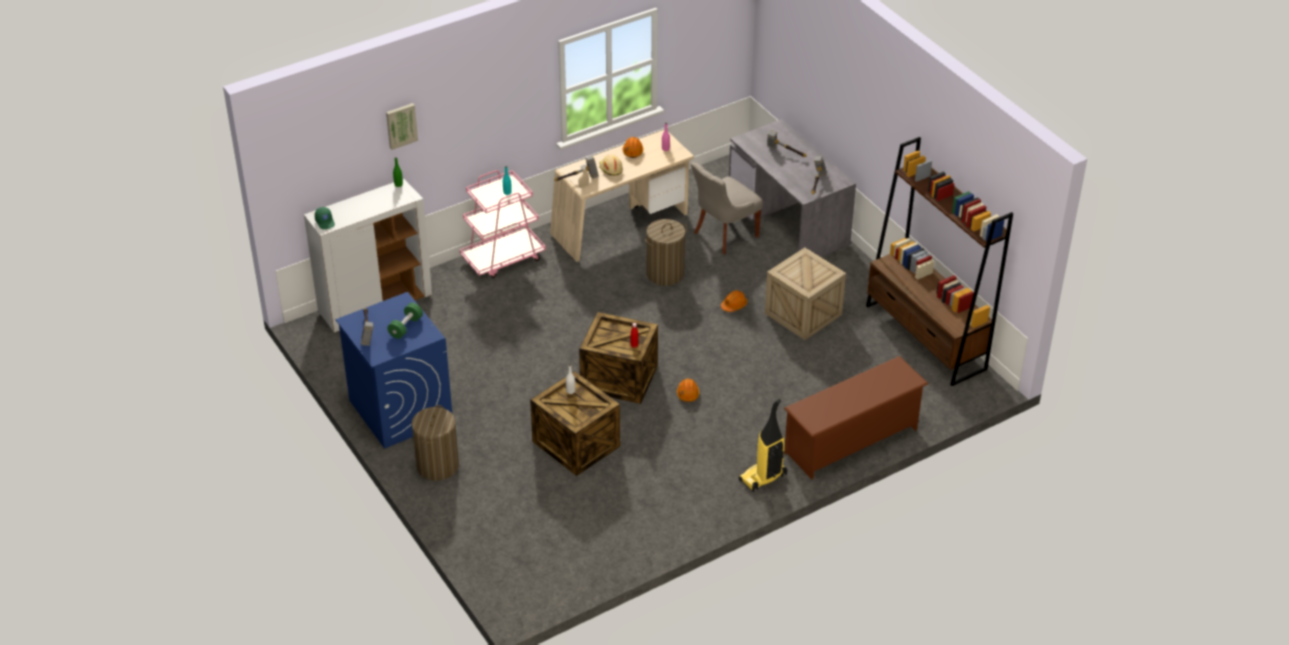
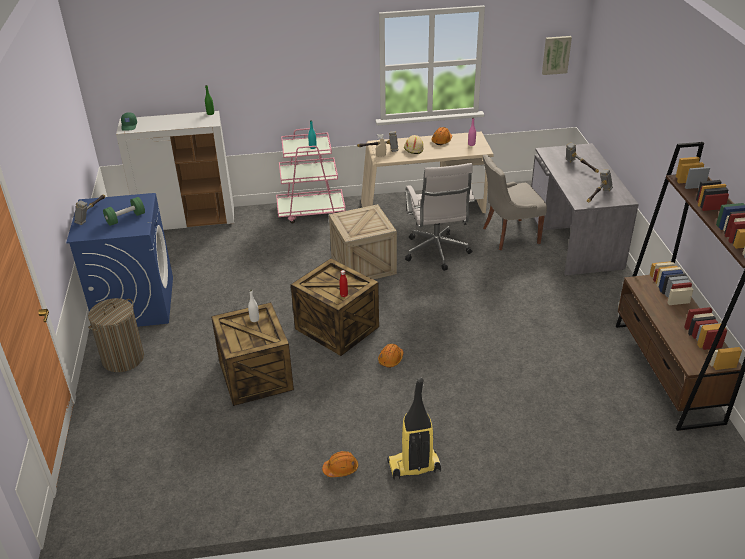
camera: 25 degrees right, 5 degrees down
picture [386,103,418,150] -> picture moved to [542,36,572,75]
laundry basket [645,219,687,286] -> white office chair [405,163,475,271]
orange hard hat [721,290,748,312] -> orange hard hat moved to [322,451,358,477]
crate [765,248,846,340] -> crate moved to [329,204,397,280]
brown shoe rack [784,356,929,479] -> none

